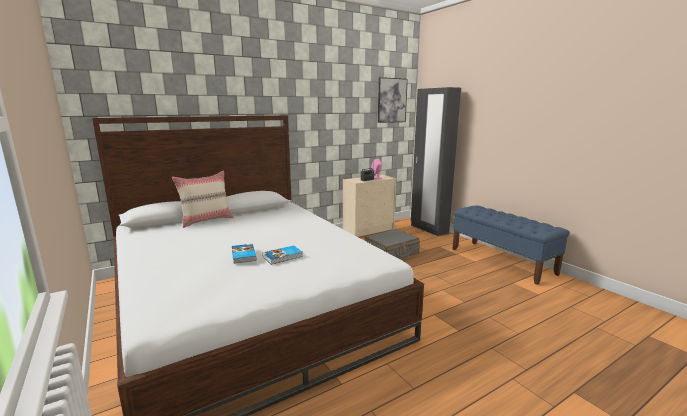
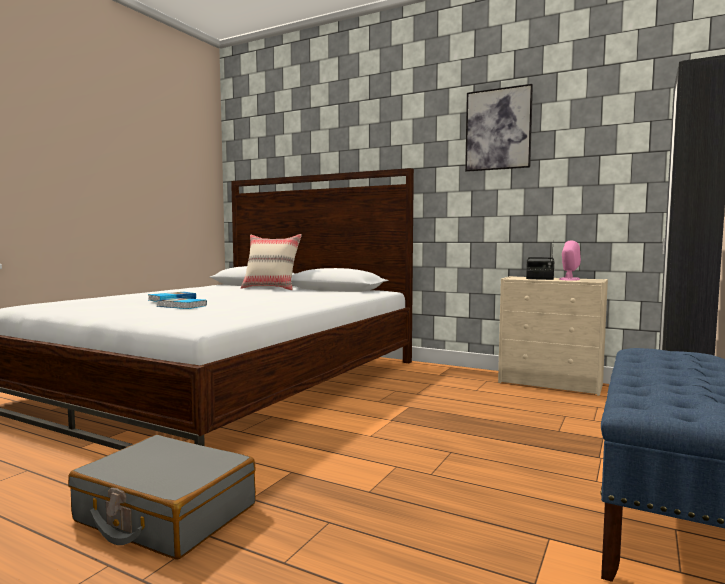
camera: 60 degrees right, 10 degrees down
grey suitcase [364,229,420,258] -> grey suitcase moved to [68,435,256,559]
picture [378,77,408,123] -> picture moved to [465,84,533,172]

